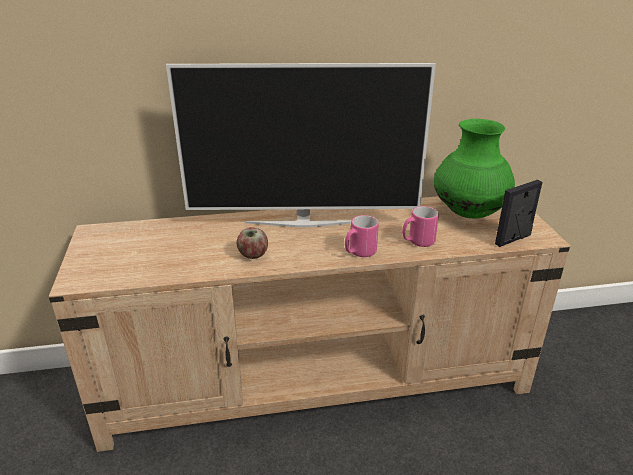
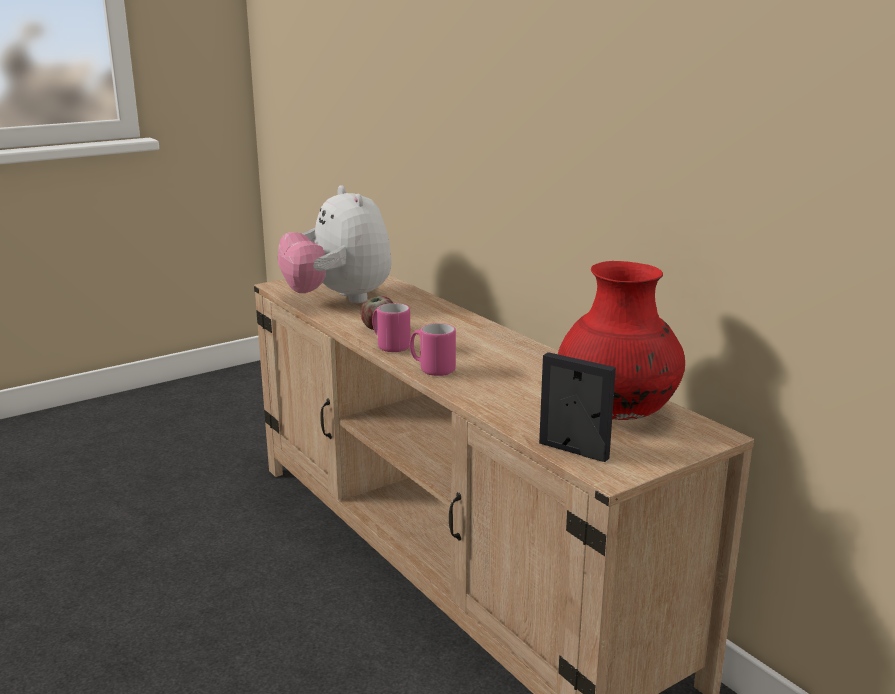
camera: 65 degrees right, 10 degrees down
television [166,63,436,227] -> none
pink mug [402,206,439,247] -> pink mug moved to [372,303,411,352]
green vase [434,119,515,219] -> red vase [558,261,685,420]
none -> plush toy [278,185,392,303]

